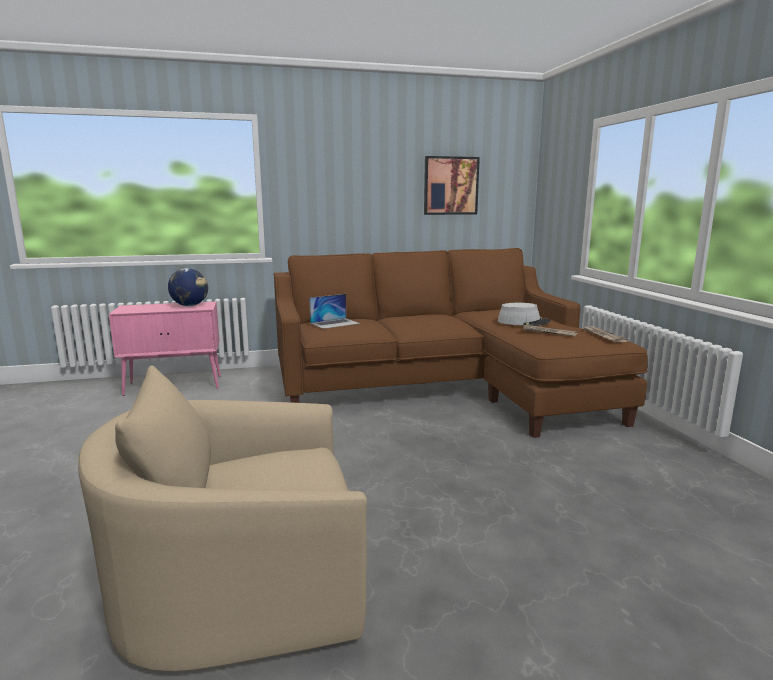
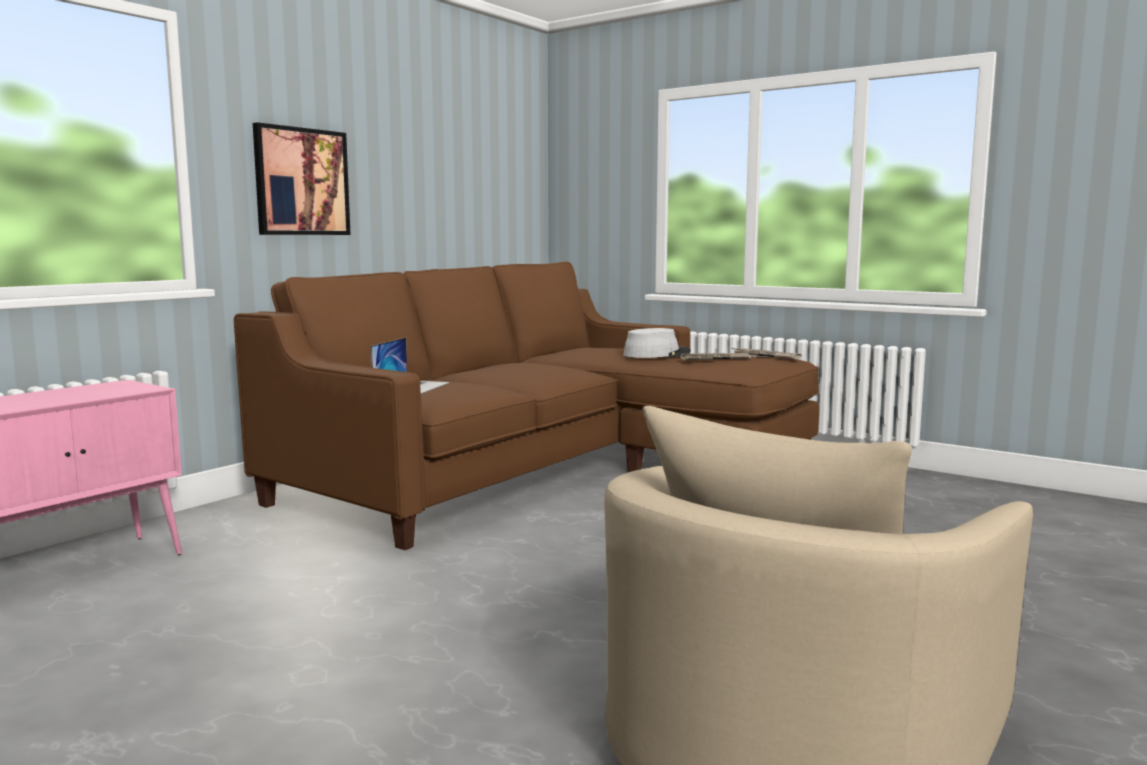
camera: 40 degrees left, 5 degrees down
globe [168,268,208,306] -> none
picture [424,156,480,215] -> picture moved to [253,122,351,235]

